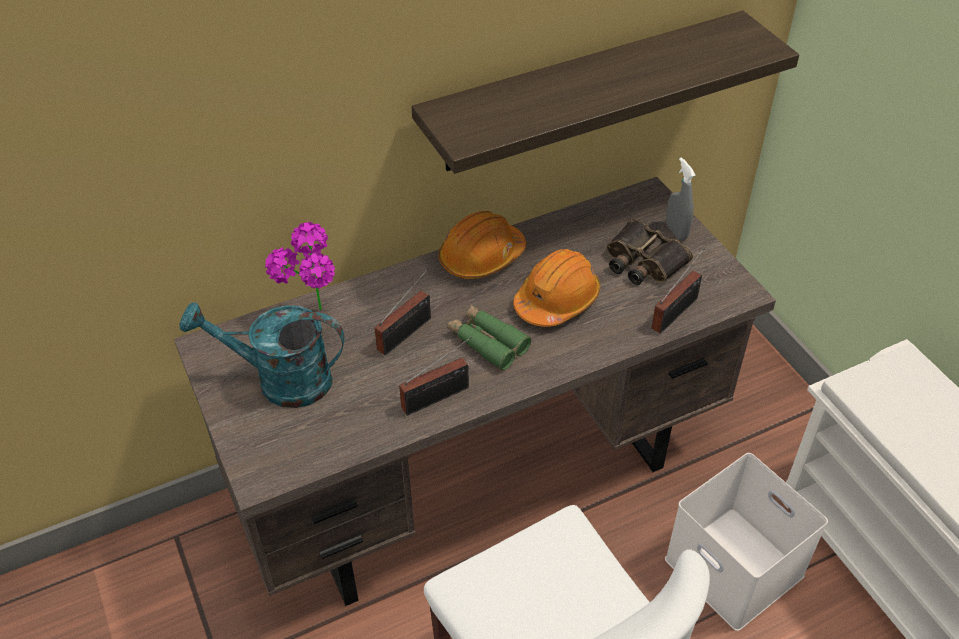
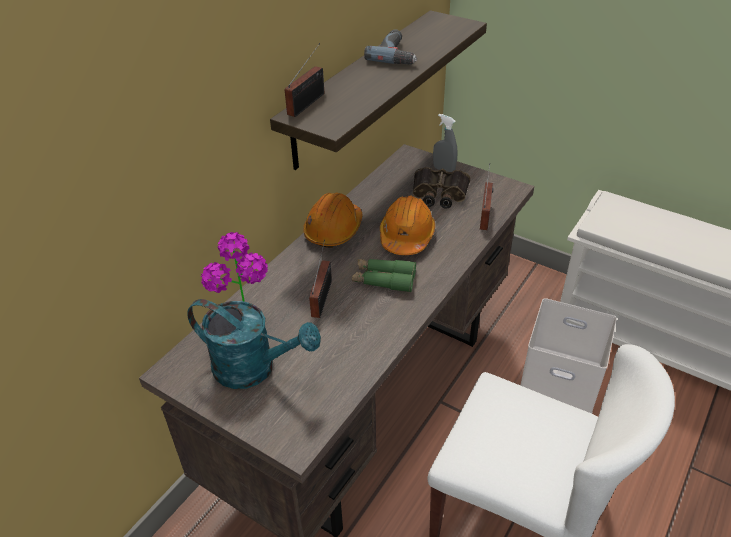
camera: 30 degrees left, 5 degrees down
turquoise watering can [179,302,345,408] -> turquoise watering can turned 135 degrees counterclockwise [187,299,321,389]
radio [399,337,471,415] -> radio moved to [285,43,324,117]
none -> power drill [364,29,417,65]

